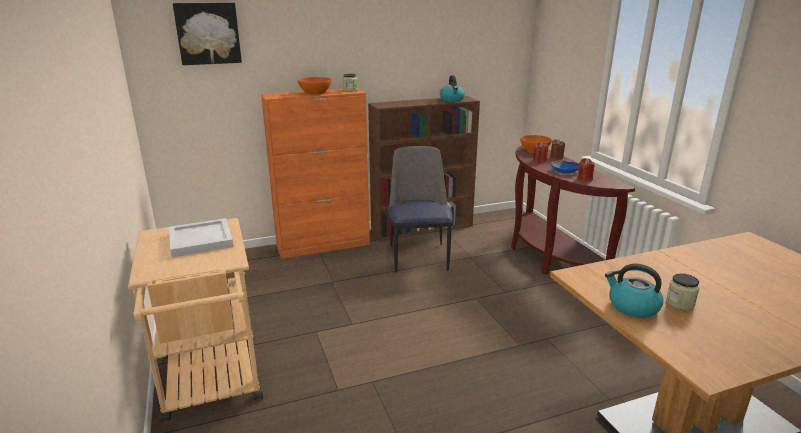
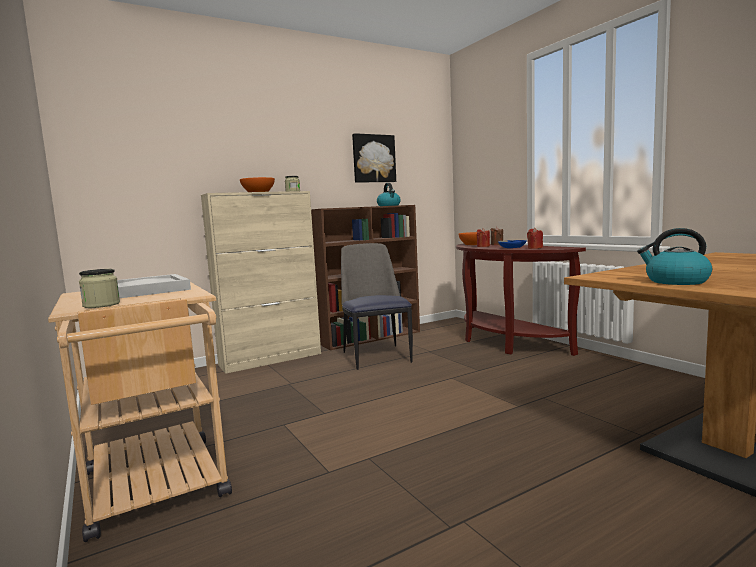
camera: 10 degrees left, 15 degrees down
picture [173,3,242,65] -> picture moved to [352,133,396,183]
orange cabinet [261,89,370,259] -> beige cabinet [201,191,321,374]
jar [666,273,699,310] -> jar moved to [79,269,120,308]

